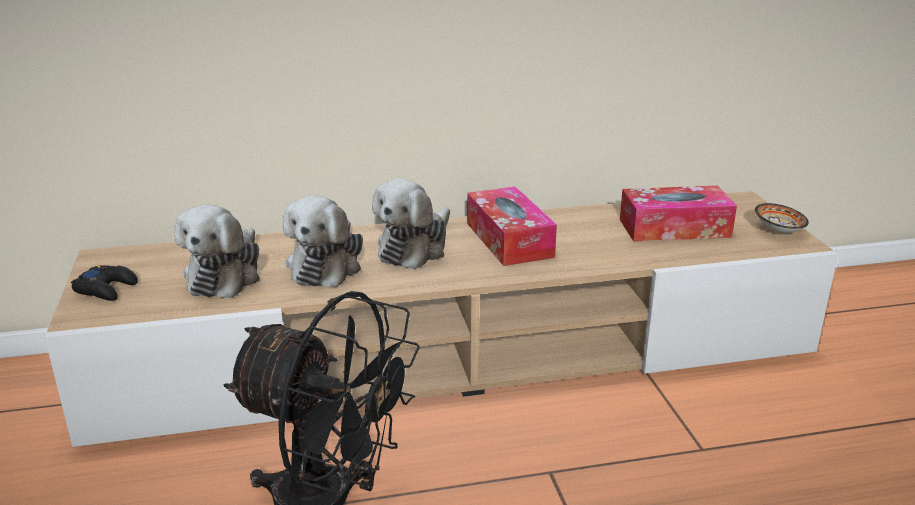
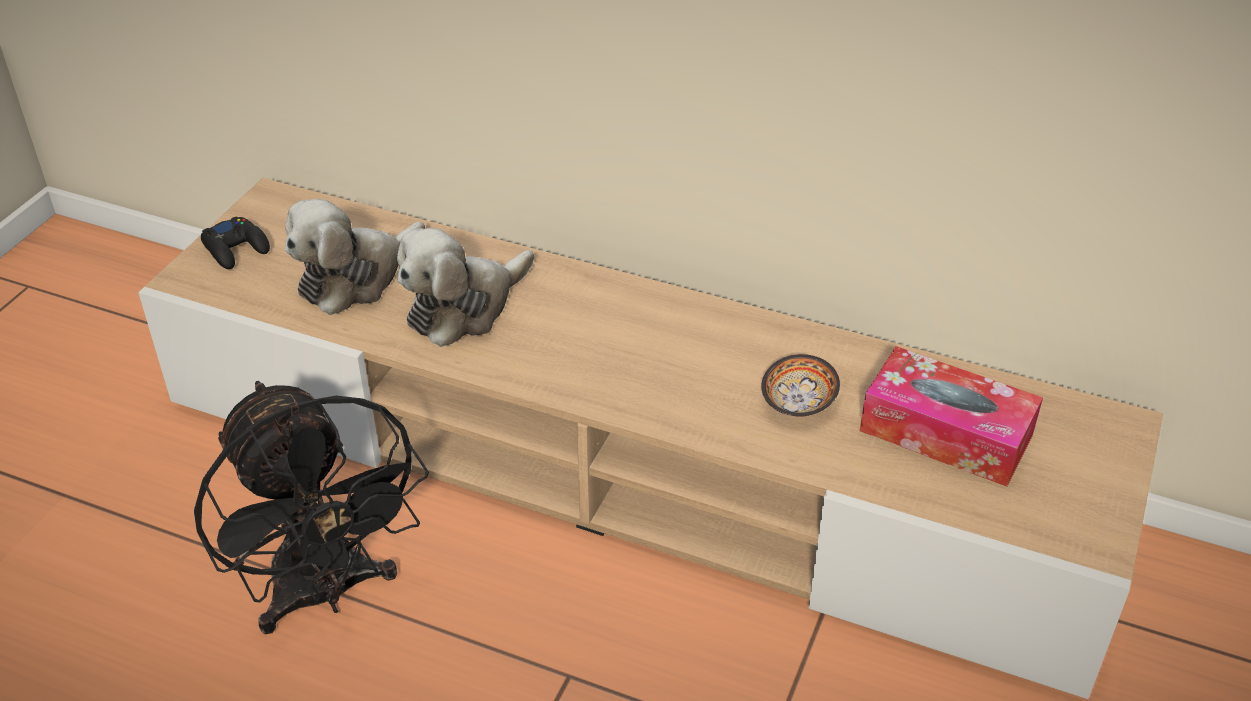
camera: 35 degrees right, 15 degrees up
plush toy [372,179,450,269] -> none
tissue box [467,186,557,266] -> none
bowl [755,203,809,233] -> bowl moved to [761,354,840,416]

